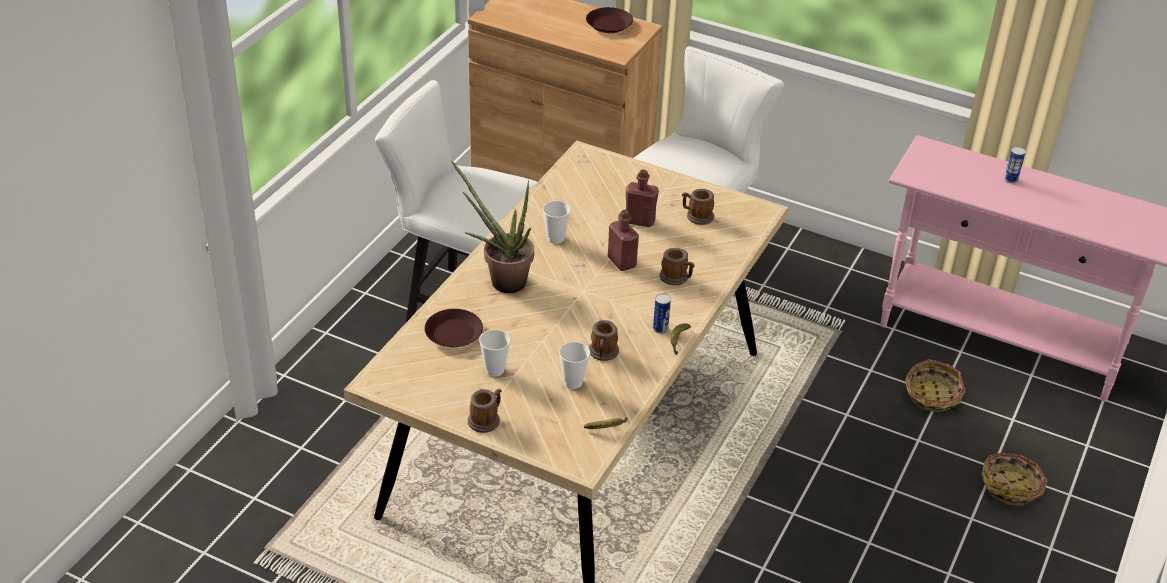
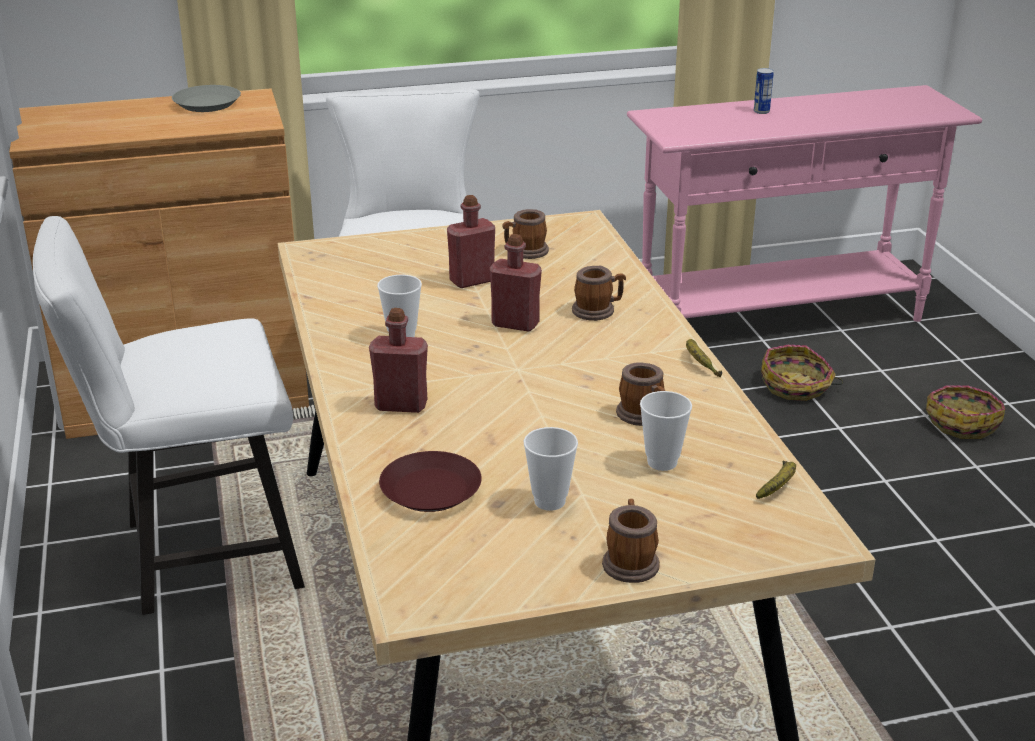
camera: 40 degrees left, 10 degrees down
potted plant [451,161,534,293] -> red bottle [369,308,428,413]
brown plate [586,7,633,33] -> grey plate [172,85,241,112]
can [653,294,671,334] -> none

